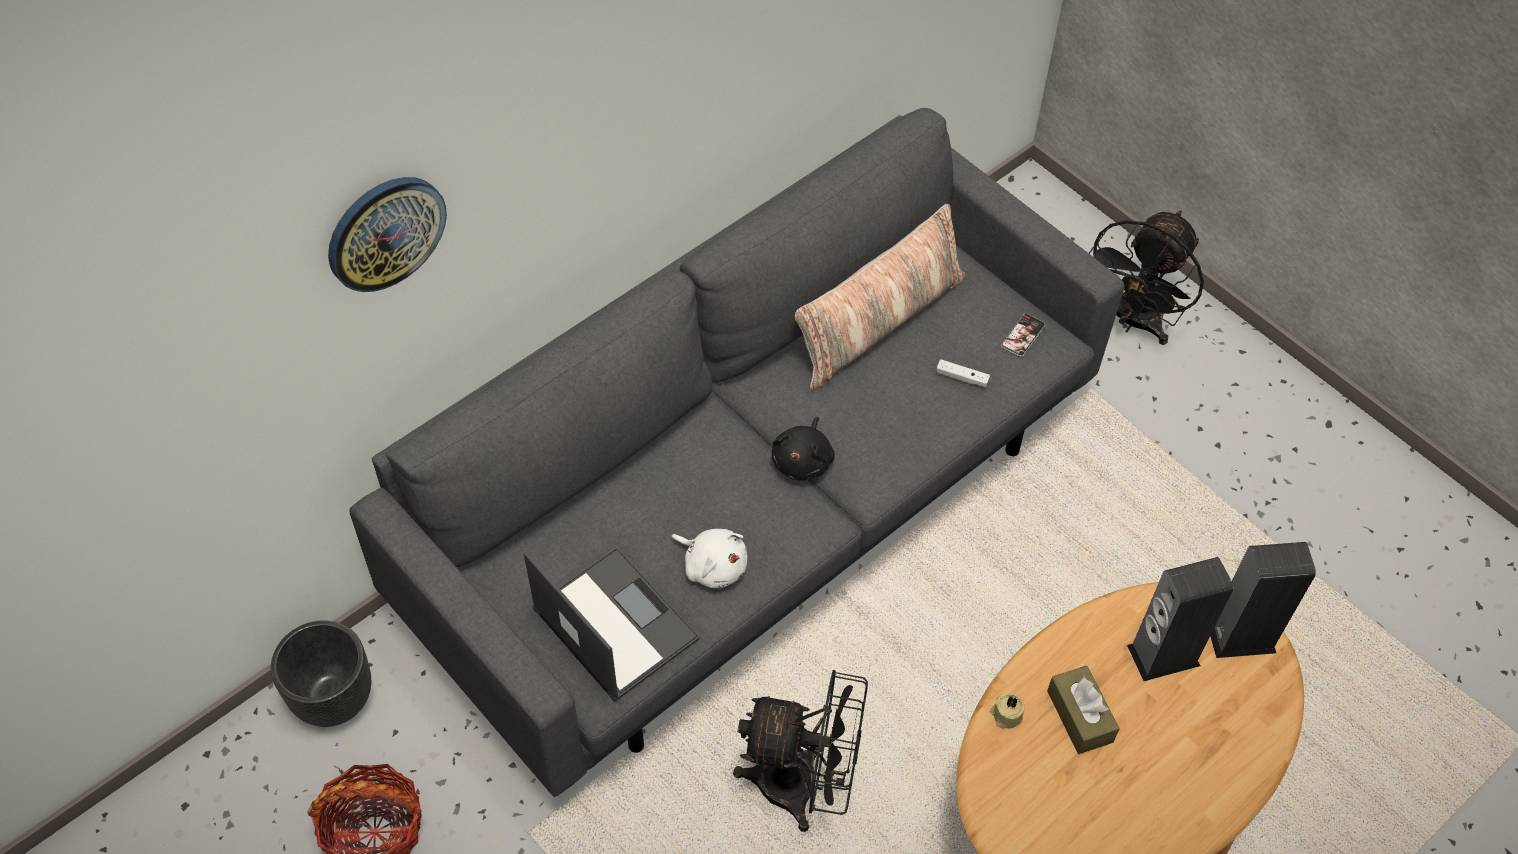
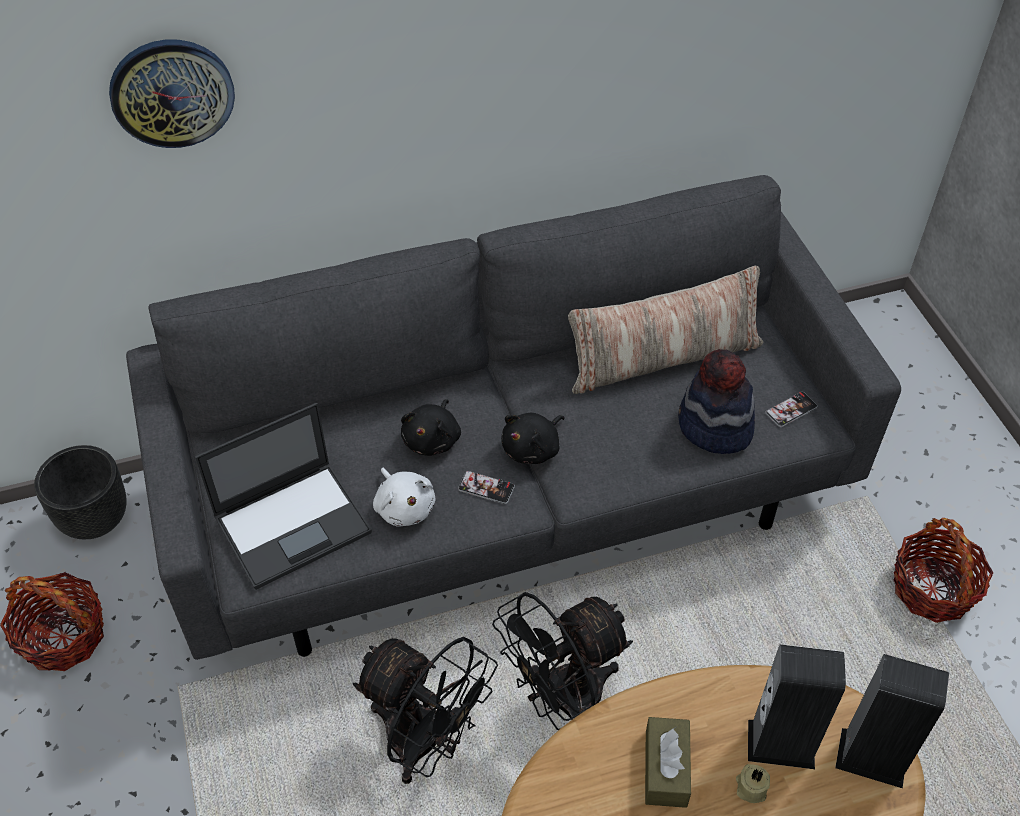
camera: 25 degrees right, 5 degrees down
laptop [524,547,700,702] -> laptop turned 75 degrees clockwise [195,403,372,590]
white game controller [936,360,990,387] -> hat [678,349,755,454]
beige candle [990,693,1025,728] -> beige candle moved to [736,764,770,803]
black fan [1089,211,1204,345] -> black fan moved to [492,592,633,730]
none -> black plush toy [401,399,461,456]
none -> phone [458,471,515,504]
none -> basket [894,518,993,623]

